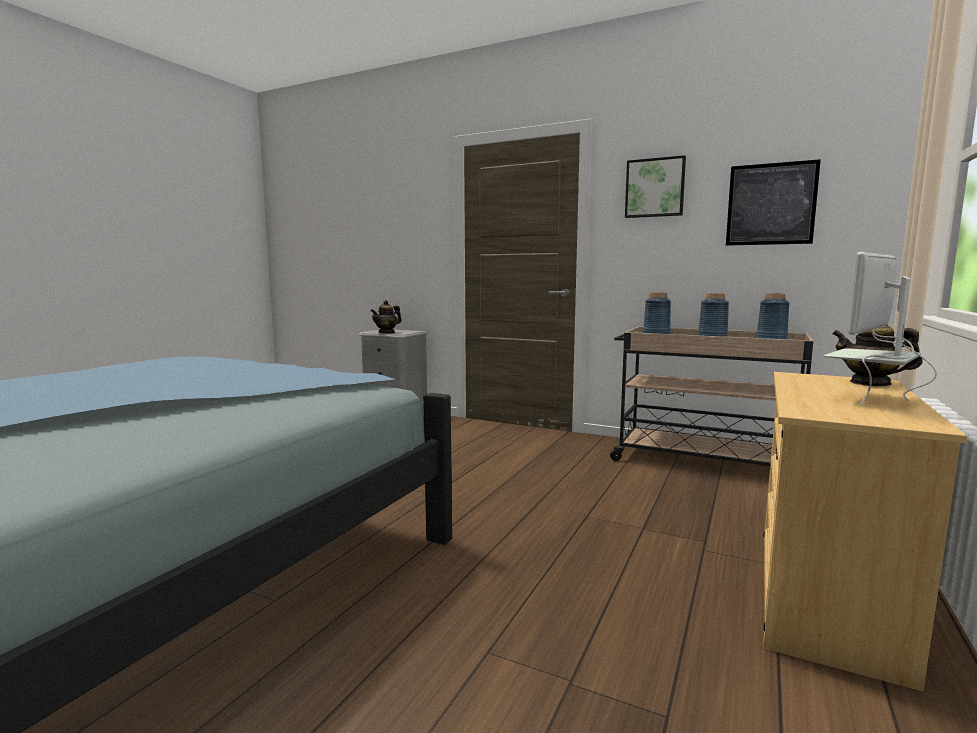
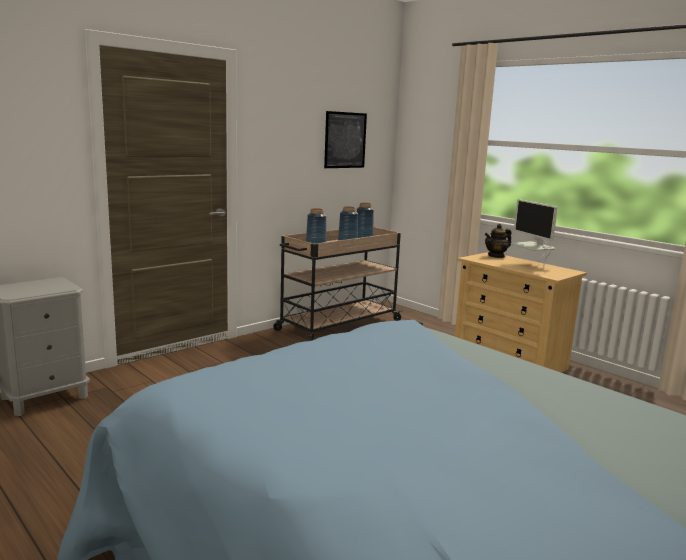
camera: 70 degrees left, 5 degrees up
teapot [371,300,402,334] -> none
picture [625,155,686,218] -> none

